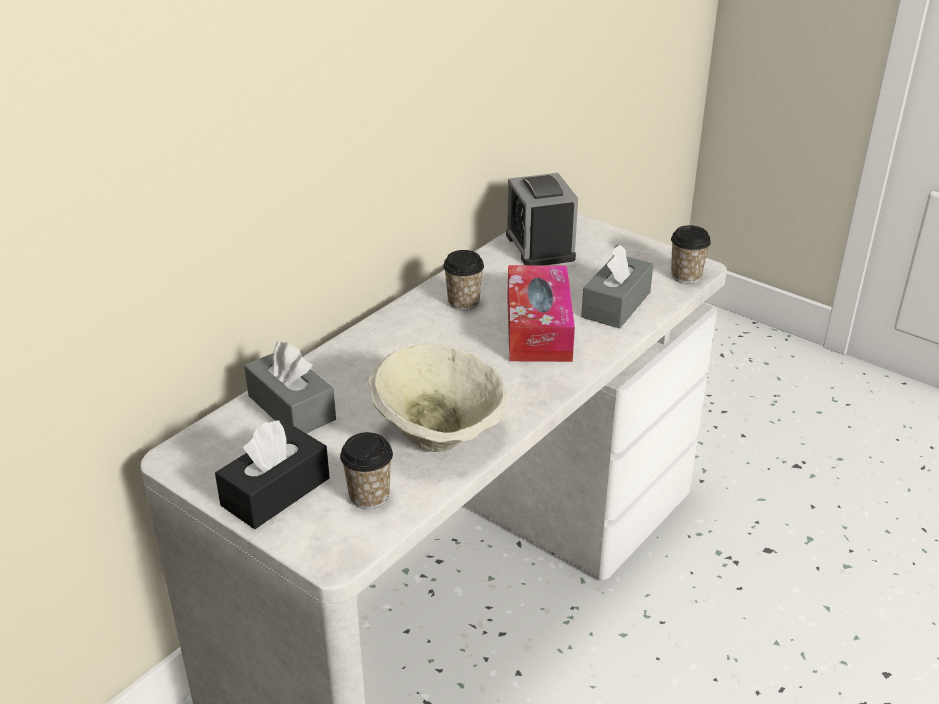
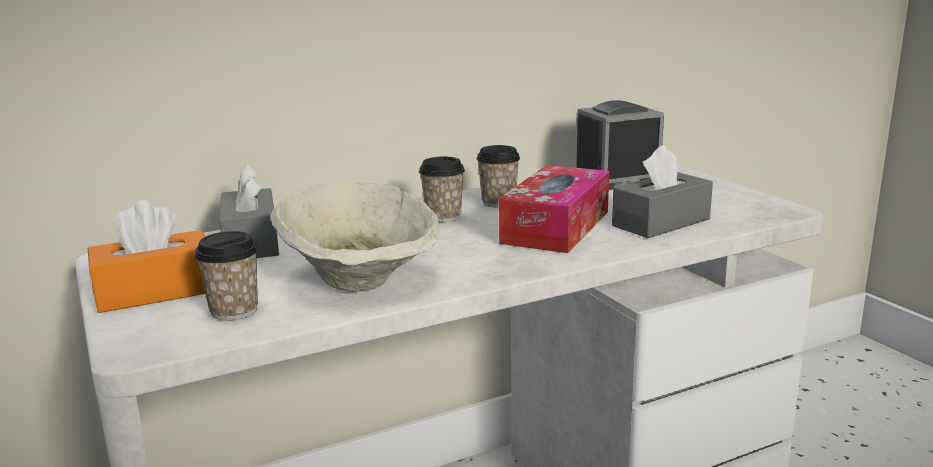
camera: 25 degrees right, 15 degrees down
black tissue box [215,420,330,529] -> orange tissue box [88,200,205,313]
alarm clock [506,173,578,265] -> alarm clock turned 60 degrees clockwise [576,100,664,190]
cup [671,225,711,284] -> cup moved to [419,157,465,222]

